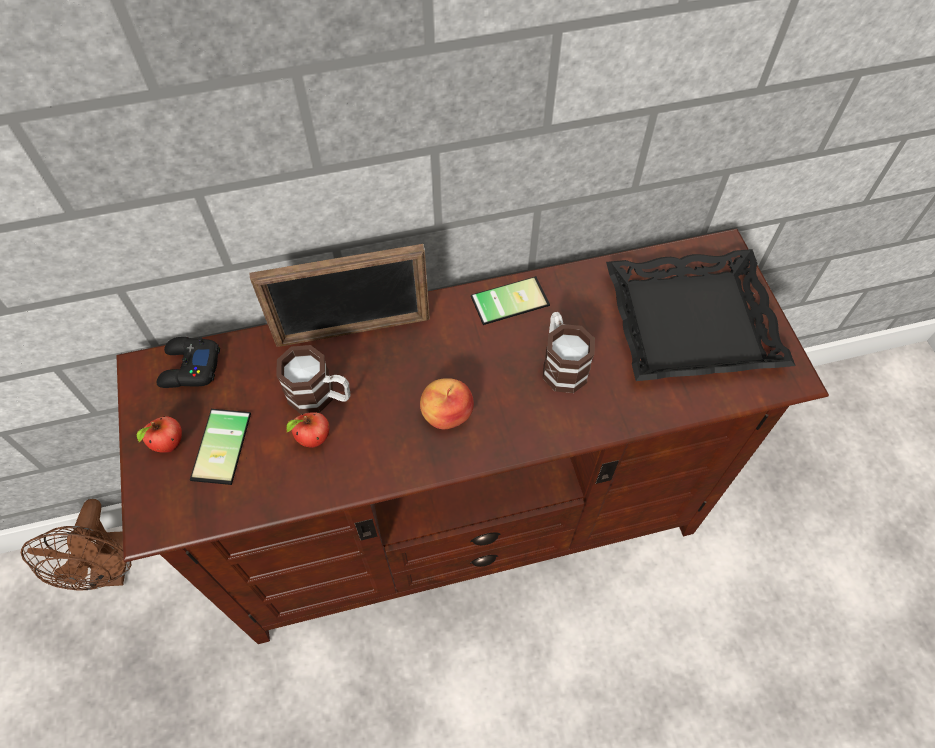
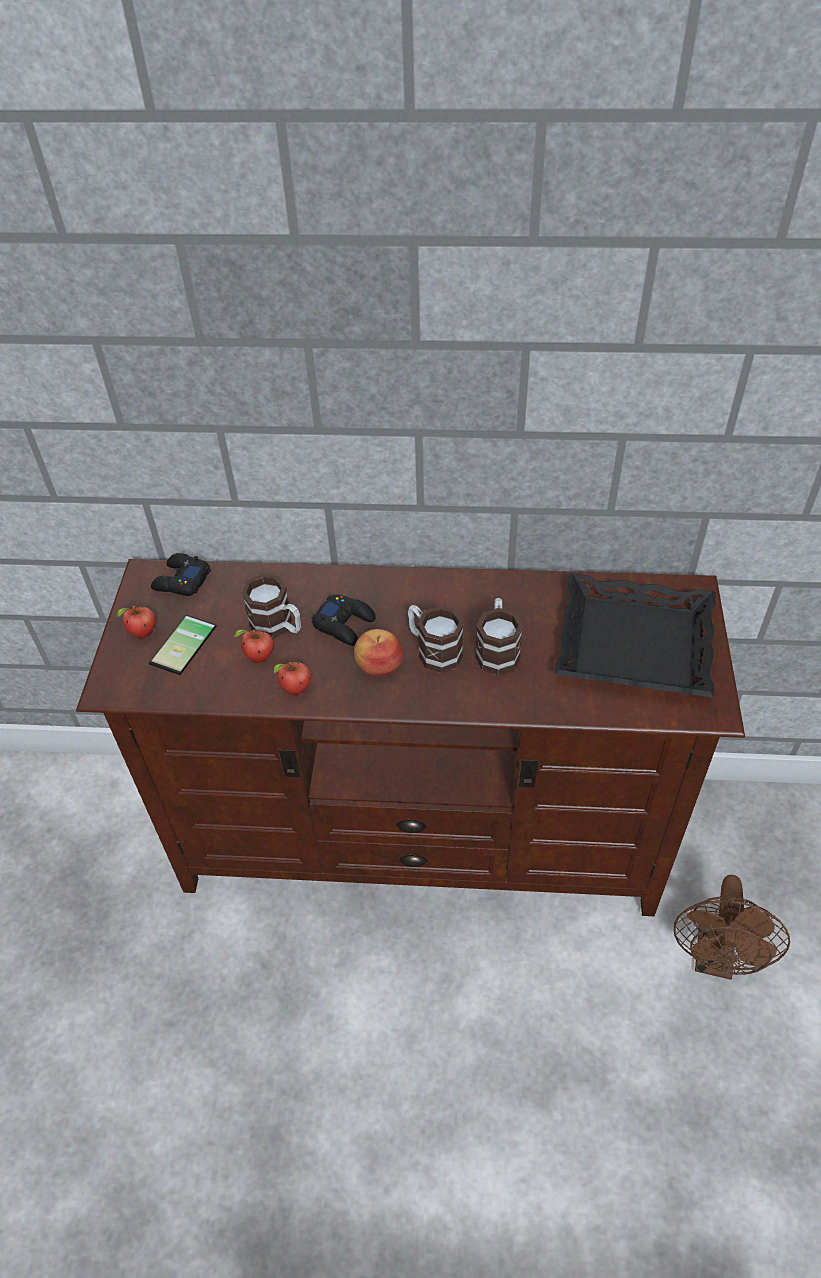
camera: 20 degrees right, 10 degrees down
brown fan [21,499,131,591] -> brown fan moved to [673,875,790,980]
picture frame [249,244,430,347] -> none
phone [471,276,550,325] -> none
none -> apple [274,662,311,696]
none -> black game controller [311,595,376,646]
none -> mug [408,605,464,673]

